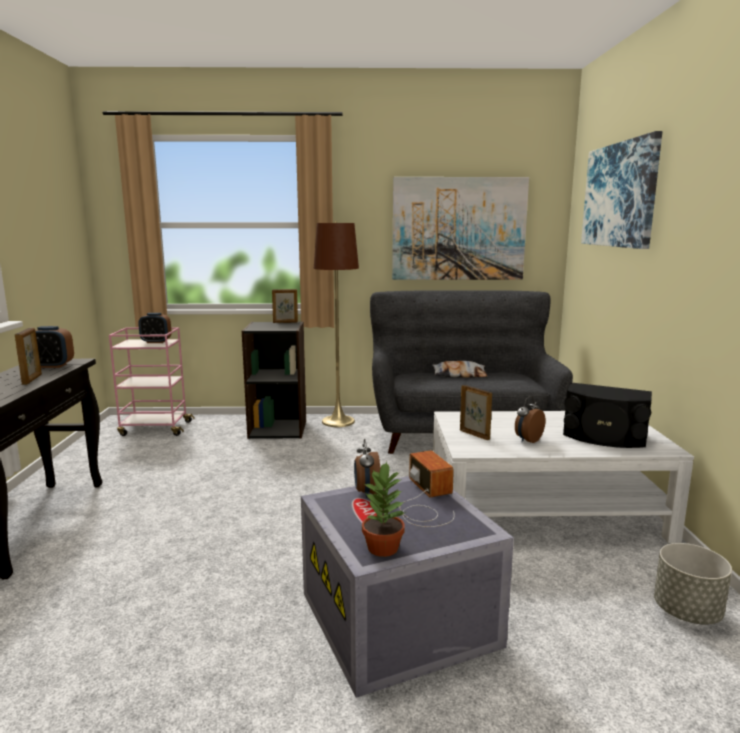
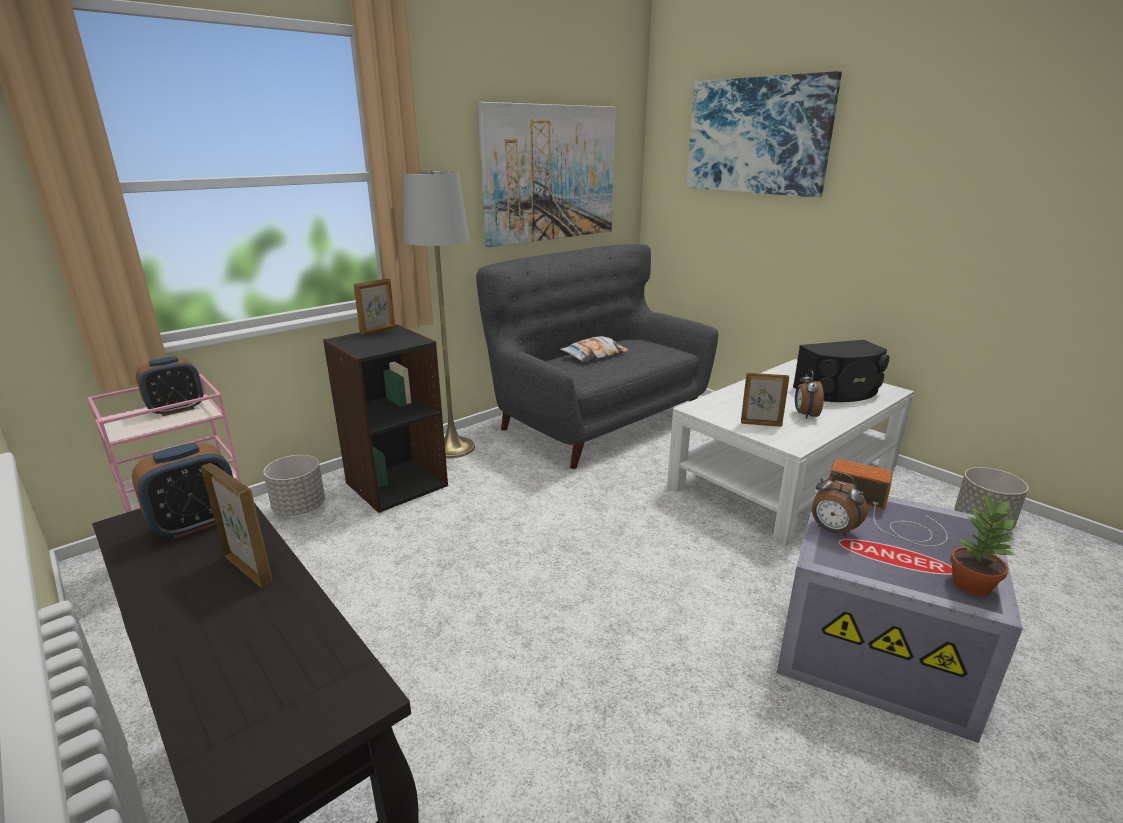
camera: 40 degrees left, 10 degrees up
brown floor lamp [314,221,359,427] -> grey floor lamp [403,170,475,458]
none -> grey planter [263,455,325,516]

